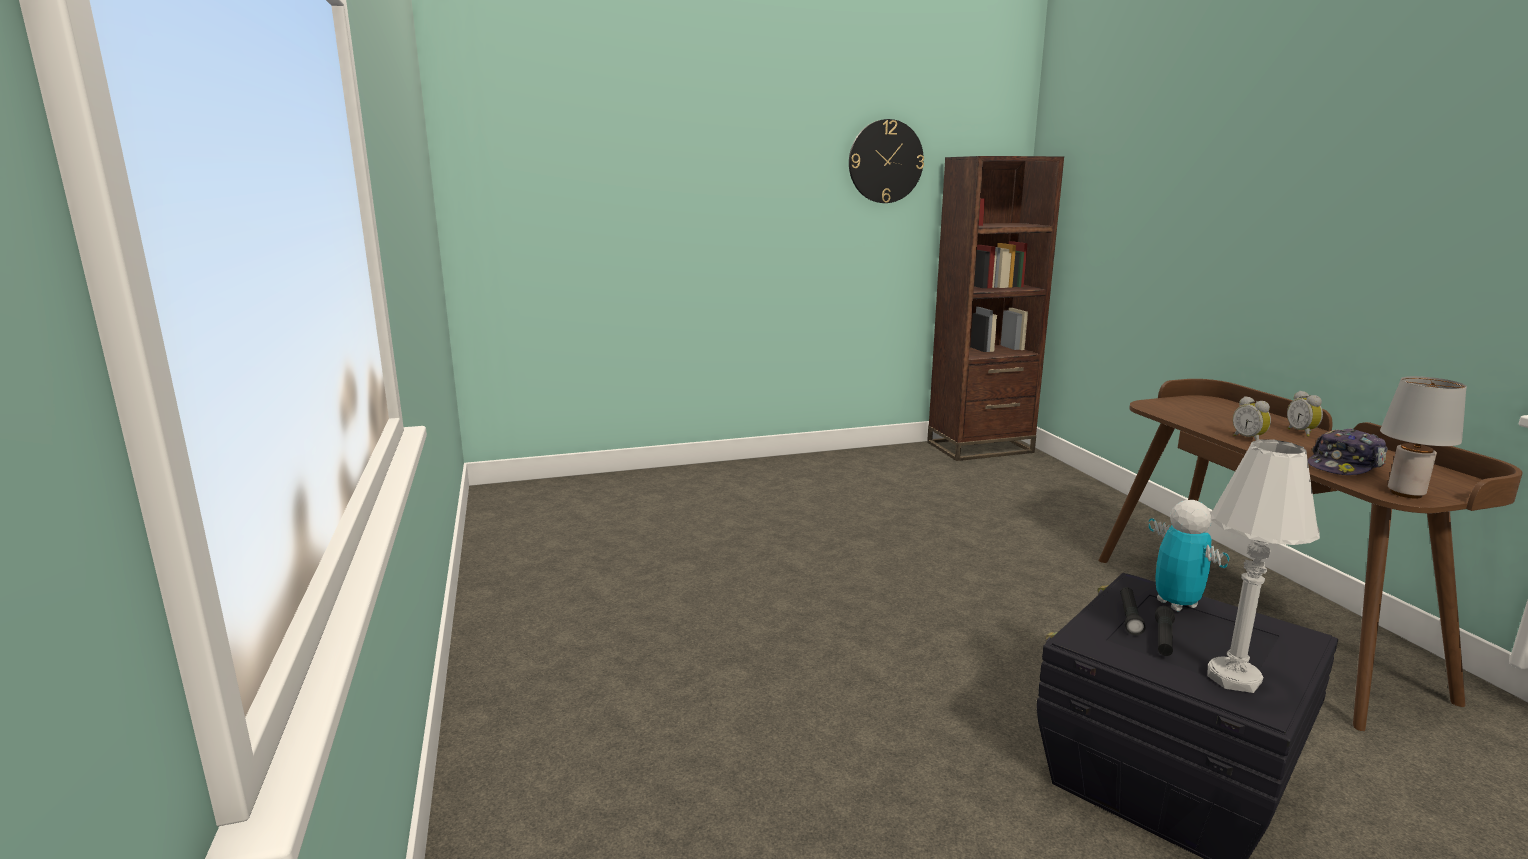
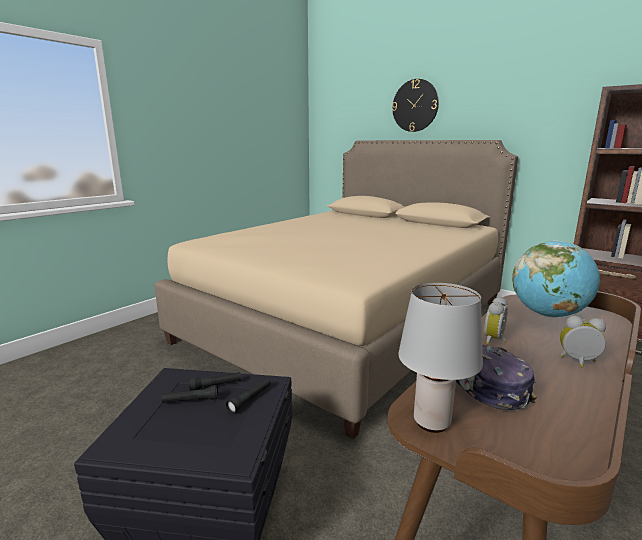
camera: 55 degrees right, 0 degrees up
wall clock [849,119,924,203] -> wall clock moved to [392,79,439,132]
toy robot [1149,500,1229,612] -> black flashlight [226,378,271,414]
white table lamp [1207,440,1320,693] -> none
alarm clock [1287,391,1323,437] -> alarm clock turned 60 degrees clockwise [559,316,606,367]
cap [1308,428,1388,475] -> cap turned 45 degrees clockwise [456,345,537,410]
none -> beige bed [154,140,518,439]
none -> globe [512,240,600,317]

